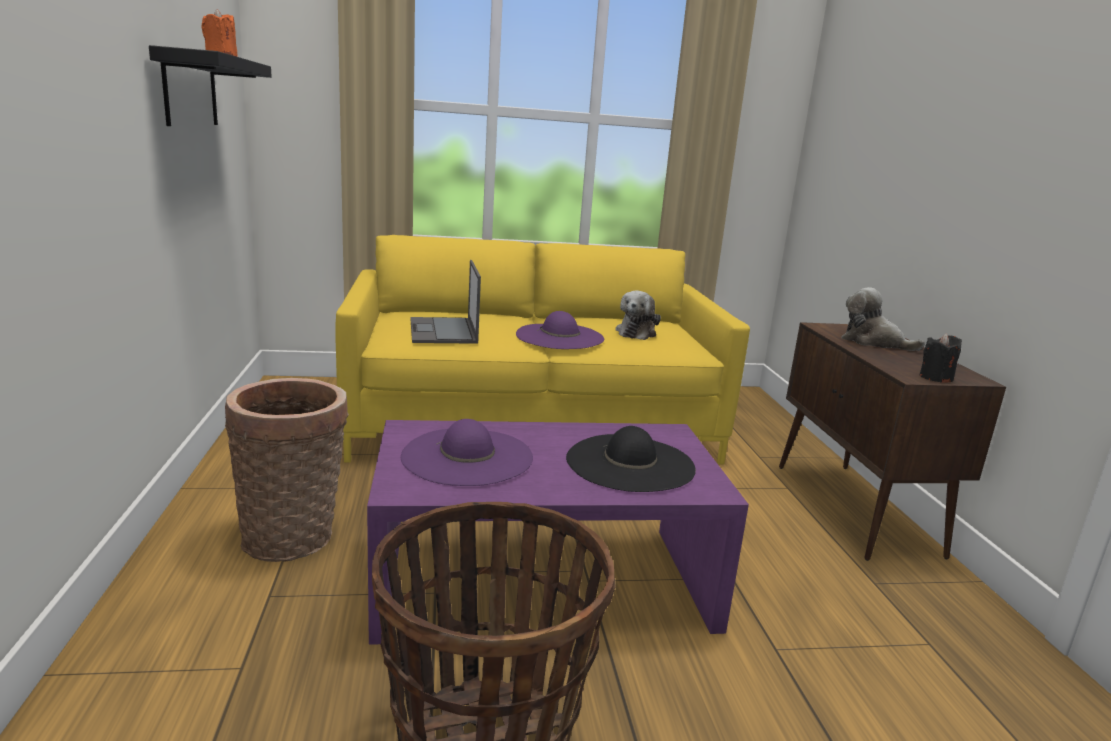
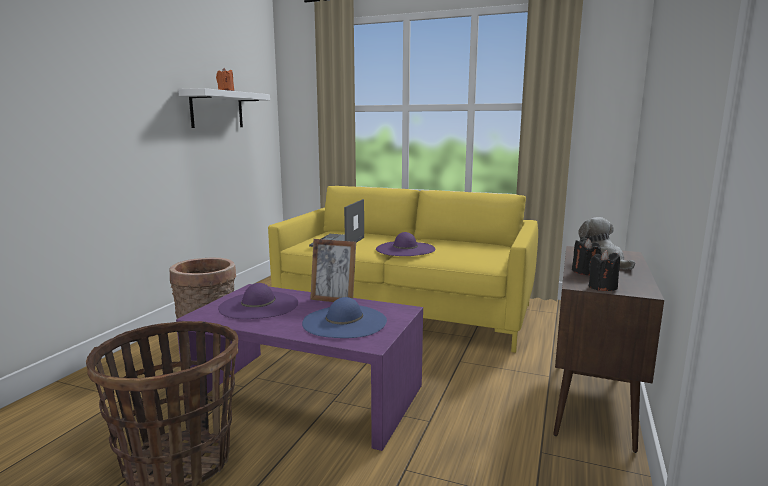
camera: 30 degrees right, 5 degrees down
black shelf [149,45,271,126] -> white shelf [178,88,270,128]
black hat [566,426,696,492] -> blue hat [302,297,387,338]
plush toy [615,290,661,340] -> none
none -> picture frame [310,239,356,302]
none -> black candle [572,239,602,275]

